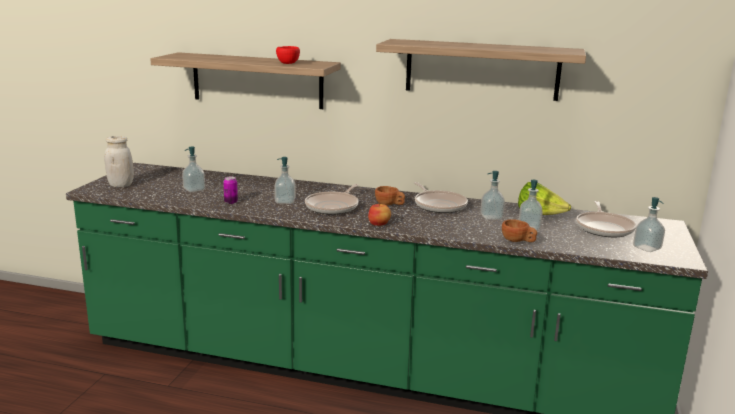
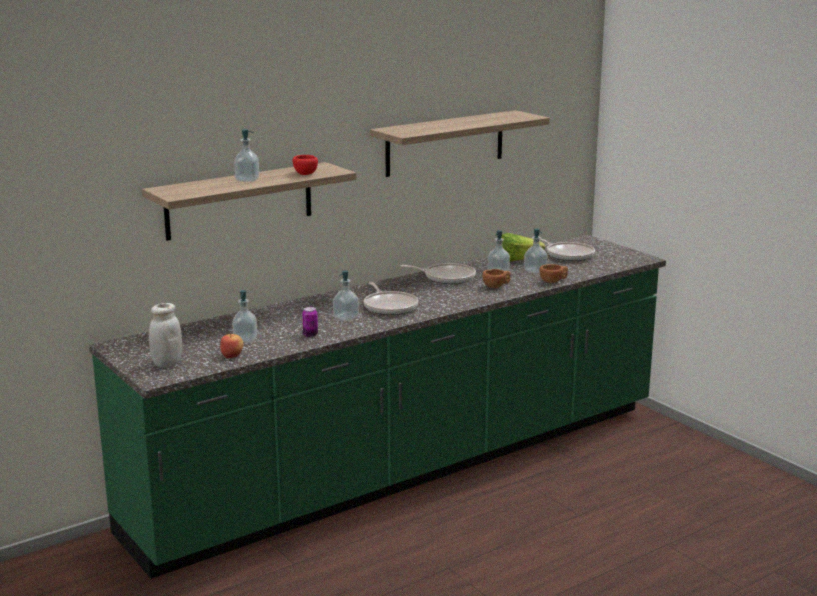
camera: 50 degrees left, 0 degrees up
apple [368,204,391,226] -> apple moved to [220,334,244,358]
brown cup [375,186,405,205] -> brown cup moved to [482,269,511,288]
soap dispenser [633,197,665,252] -> soap dispenser moved to [234,129,259,182]

